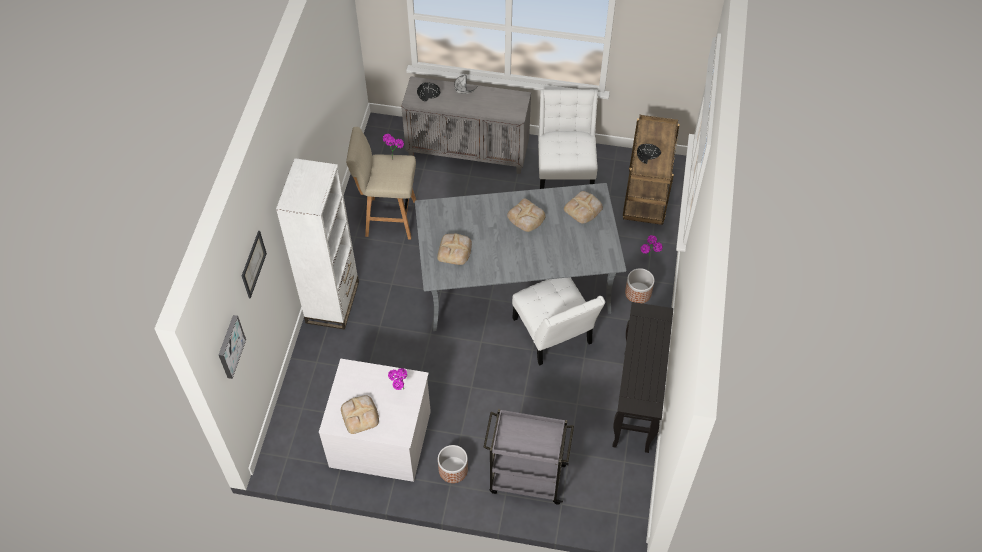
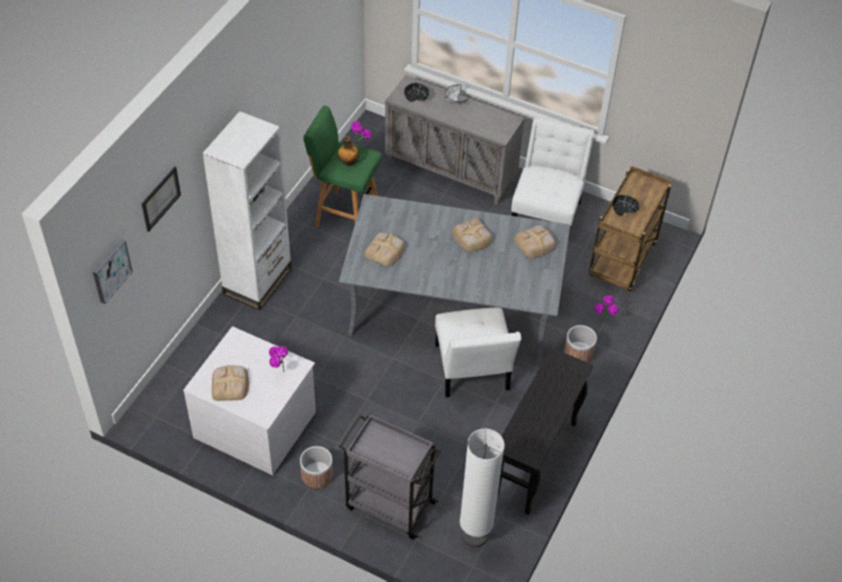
camera: 15 degrees right, 5 degrees down
beige stool [346,127,416,239] -> green stool [303,106,382,228]
none -> bottle [338,136,359,166]
none -> white floor lamp [460,429,505,547]

